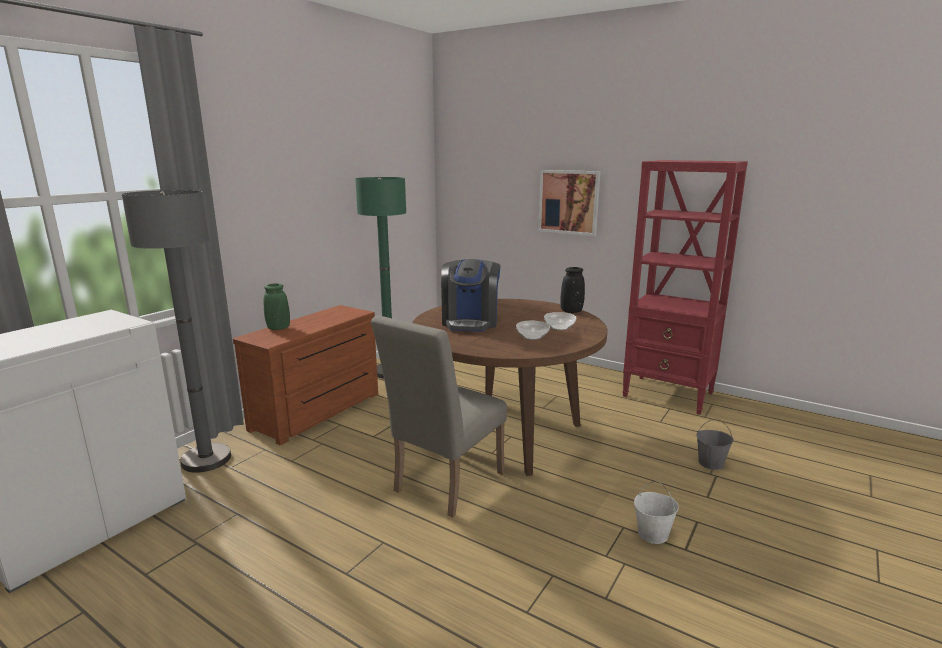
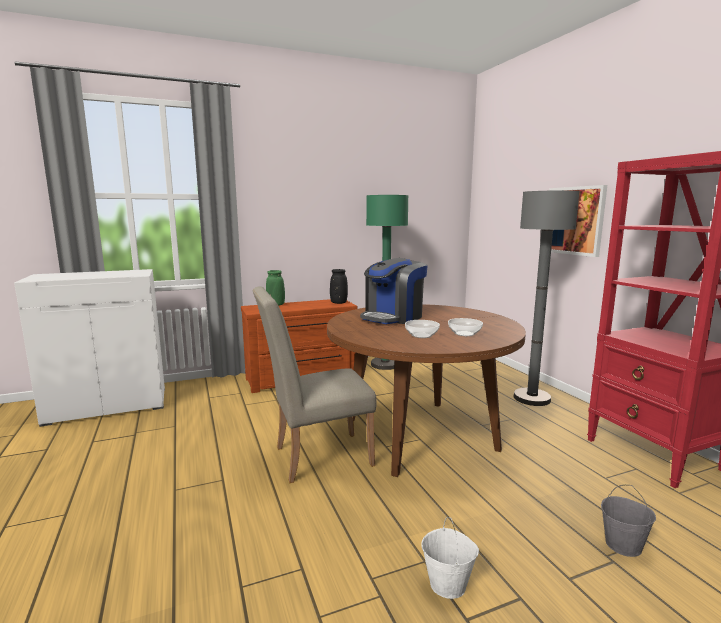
camera: 35 degrees right, 5 degrees down
grey floor lamp [122,190,231,473] -> grey floor lamp moved to [514,190,579,406]
black vase [560,267,585,313] -> black vase moved to [330,269,348,304]

